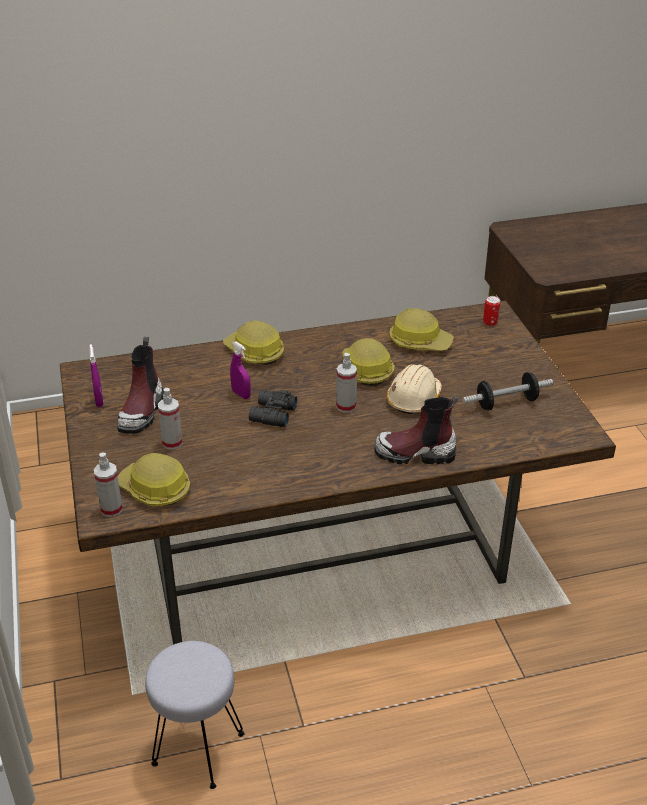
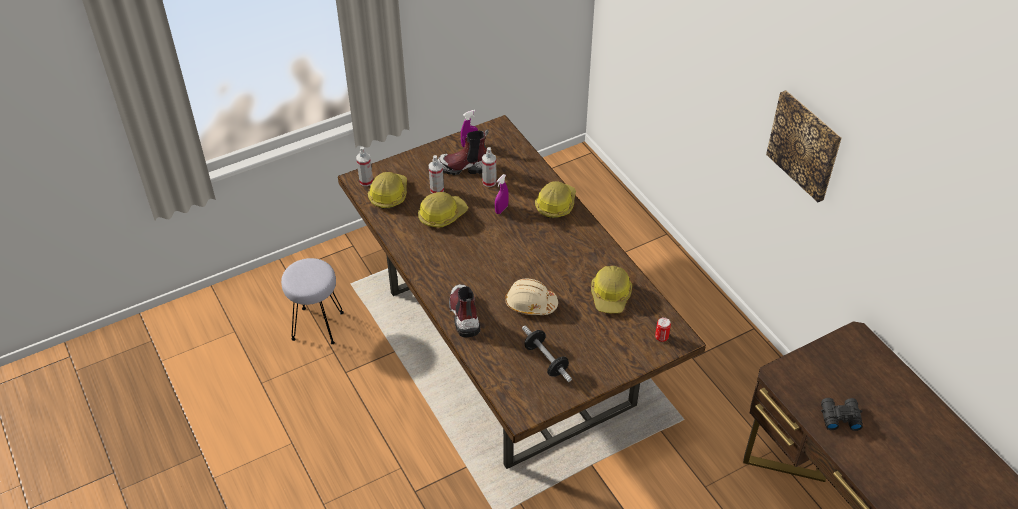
camera: 75 degrees right, 10 degrees up
black binoculars [249,390,297,427] -> black binoculars moved to [821,398,863,431]
spray bottle [336,353,357,413] -> spray bottle moved to [482,147,497,187]
hard hat [342,338,395,386] -> hard hat moved to [418,192,468,228]
none -> picture [766,90,841,202]

